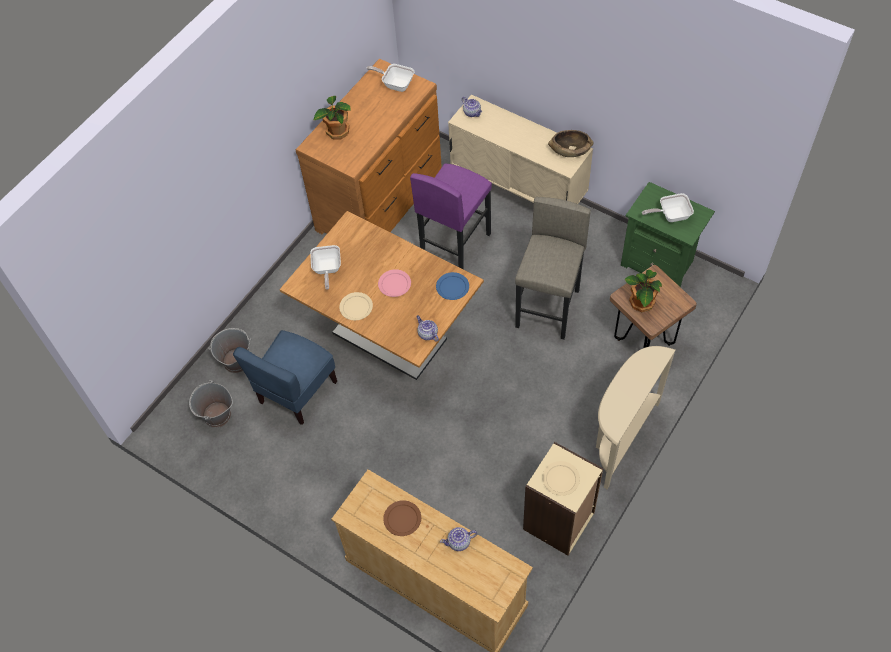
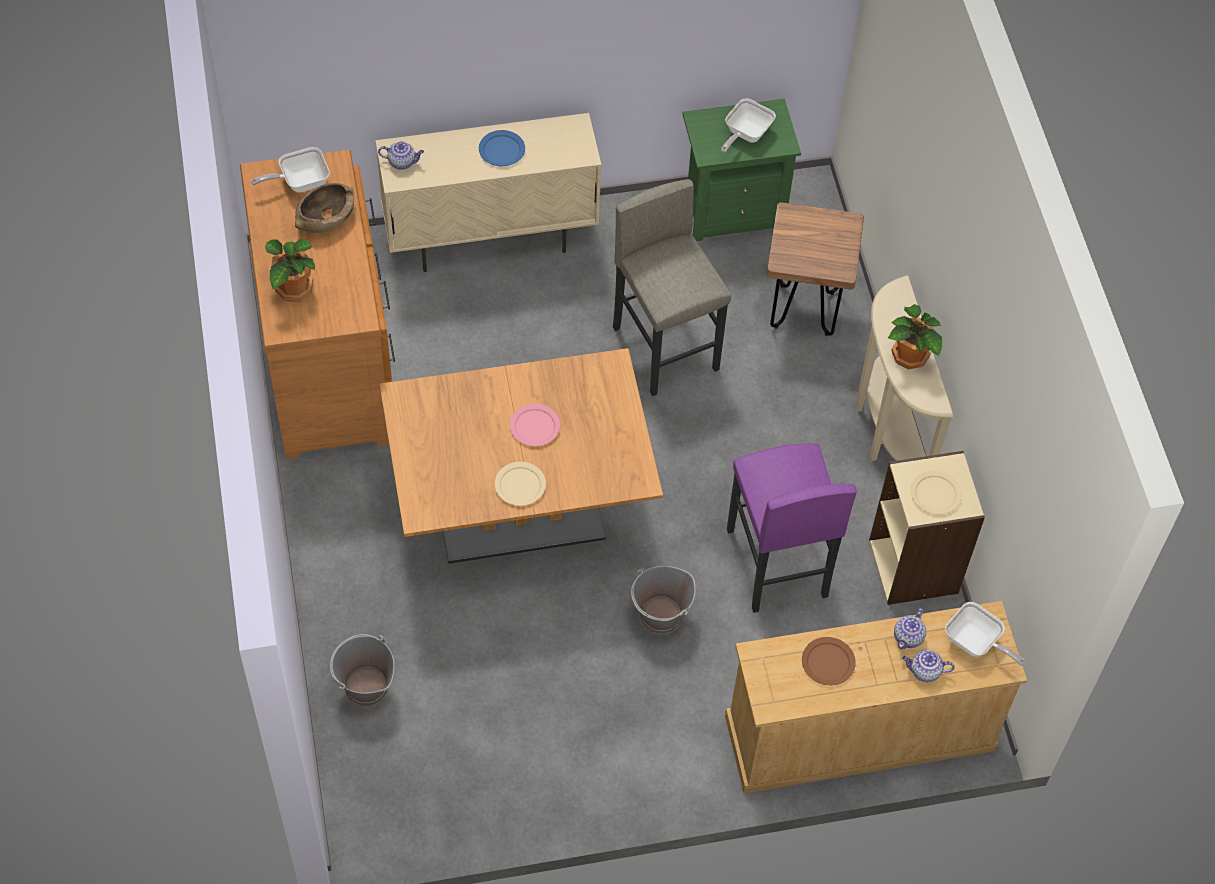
camera: 50 degrees left, 0 degrees up
grey bucket [189,380,233,428] -> grey bucket moved to [631,566,696,635]
blue chair [233,330,337,425] -> none
frying pan [310,245,341,290] -> frying pan moved to [945,602,1025,666]
purple stool [410,164,492,269] -> purple stool moved to [727,443,857,613]
teapot [416,315,439,342] -> teapot moved to [902,650,955,682]
blue plate [436,272,469,300] -> blue plate moved to [479,130,525,166]
brown bowl [548,130,594,157] -> brown bowl moved to [295,183,354,233]
potted plant [625,270,662,312] -> potted plant moved to [888,304,942,369]

